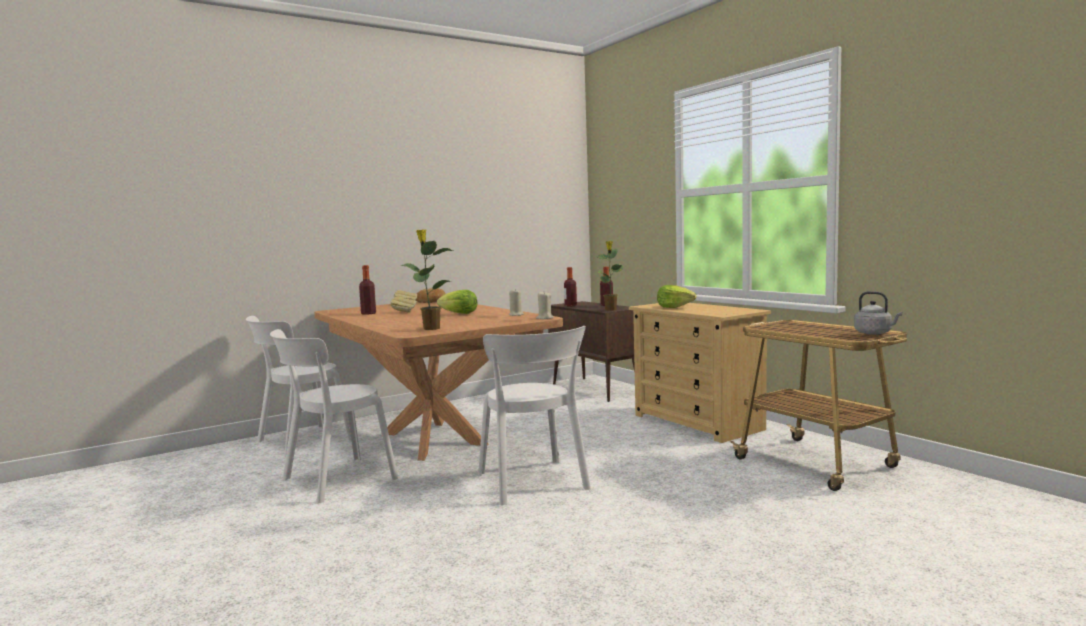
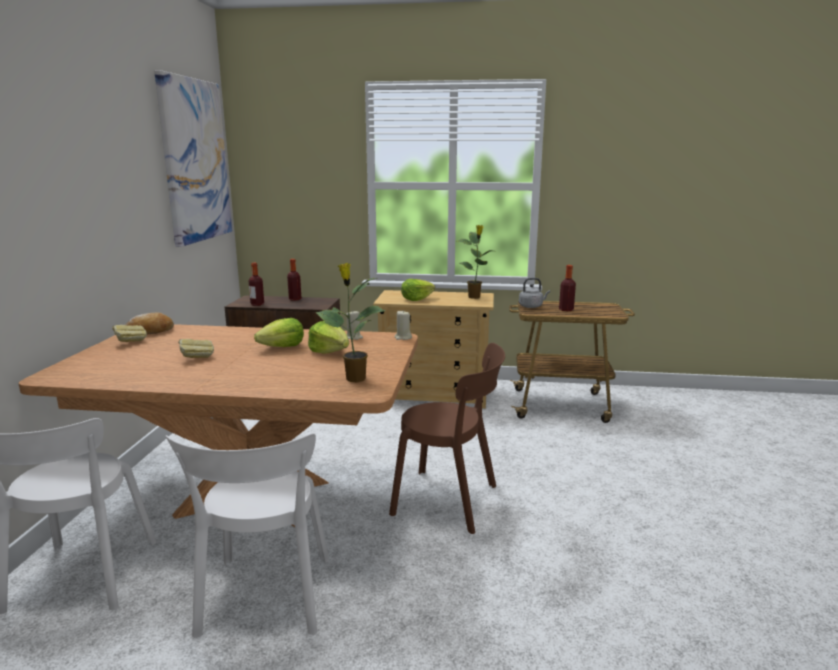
camera: 50 degrees left, 10 degrees up
bottle [359,265,376,315] -> bottle moved to [559,265,576,311]
white chair [478,326,591,505] -> brown chair [389,343,505,534]
potted plant [596,241,624,311] -> potted plant moved to [457,225,493,299]
grey kettle [854,291,902,334] -> grey kettle moved to [519,278,550,308]
none -> picture [154,70,232,247]
none -> lettuce [308,321,349,354]

